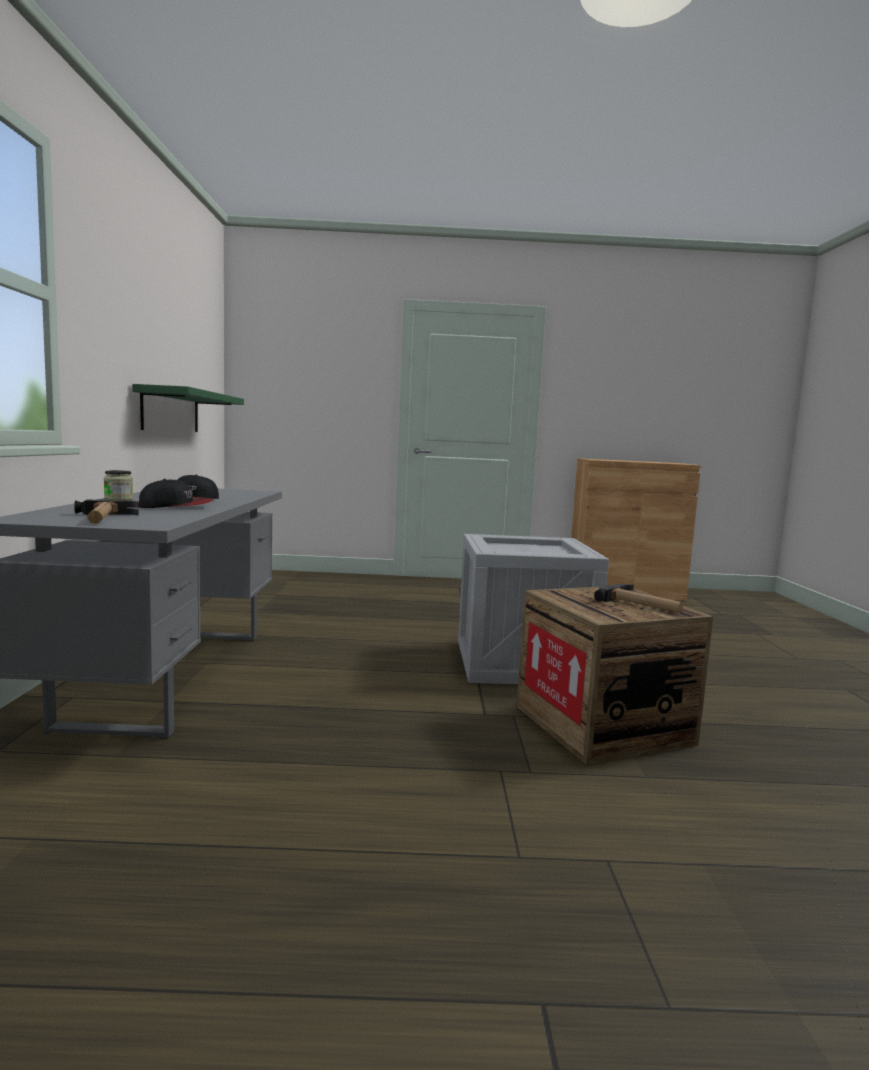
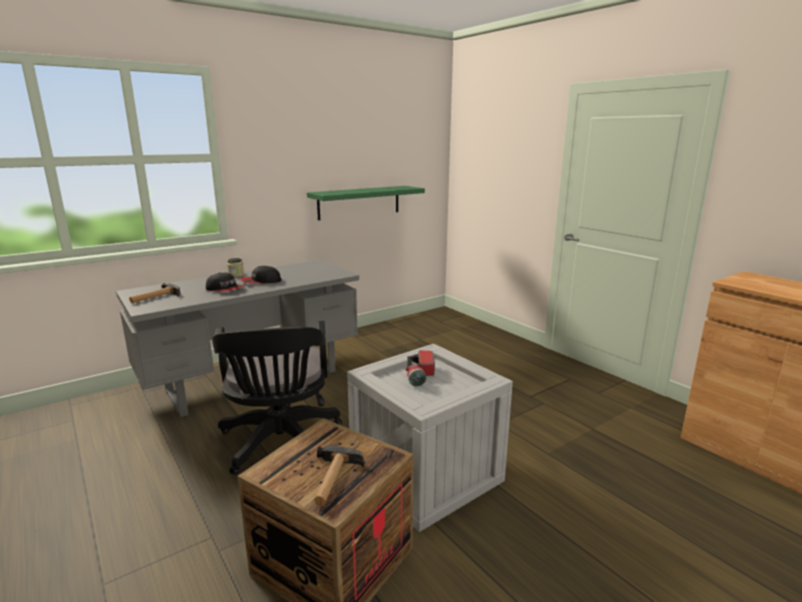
camera: 55 degrees right, 10 degrees up
none -> black office chair [212,321,342,475]
none -> flashlight [406,350,435,387]

